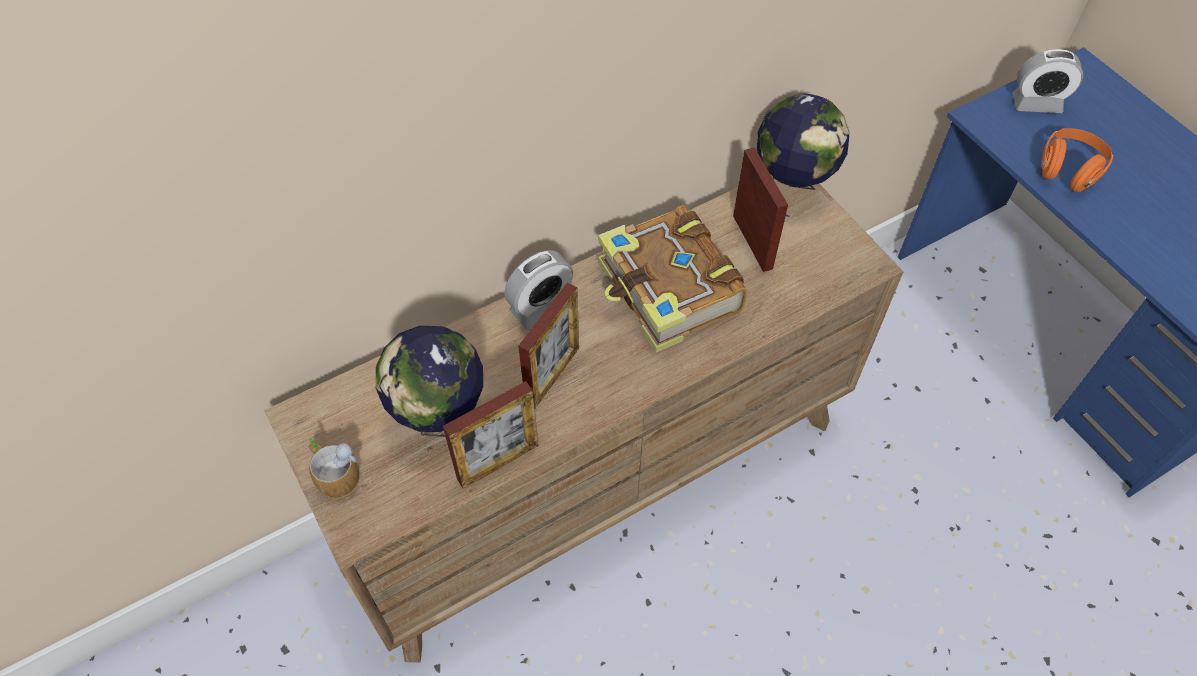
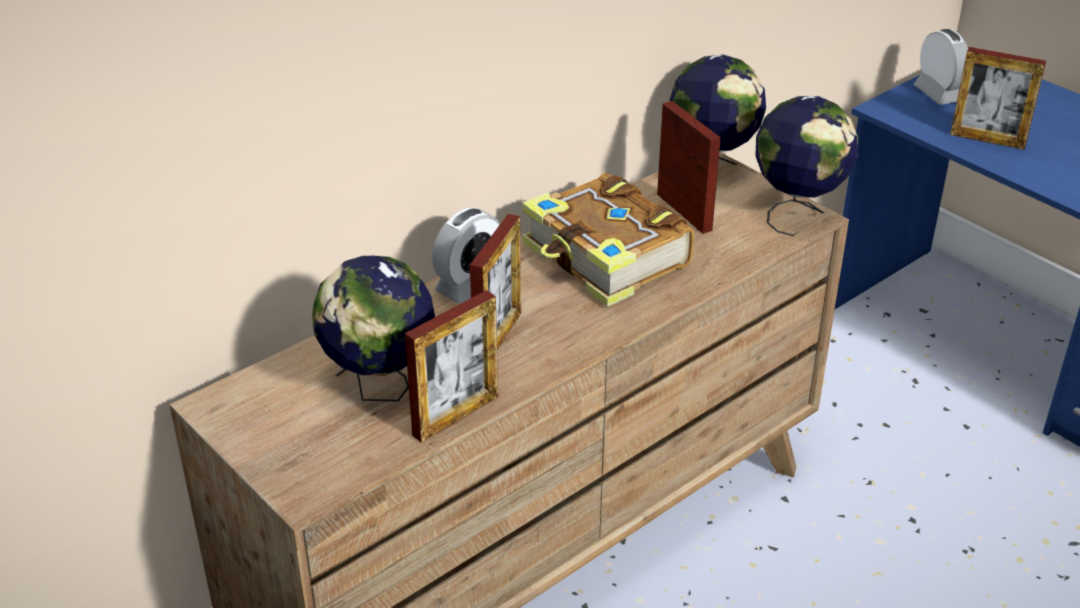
camera: 10 degrees left, 20 degrees down
mug [309,439,359,499] -> none
alarm clock [1013,49,1083,113] -> alarm clock turned 105 degrees counterclockwise [913,29,968,105]
orange headphones [1041,128,1113,192] -> picture frame [950,47,1046,150]
none -> globe [755,96,858,236]

